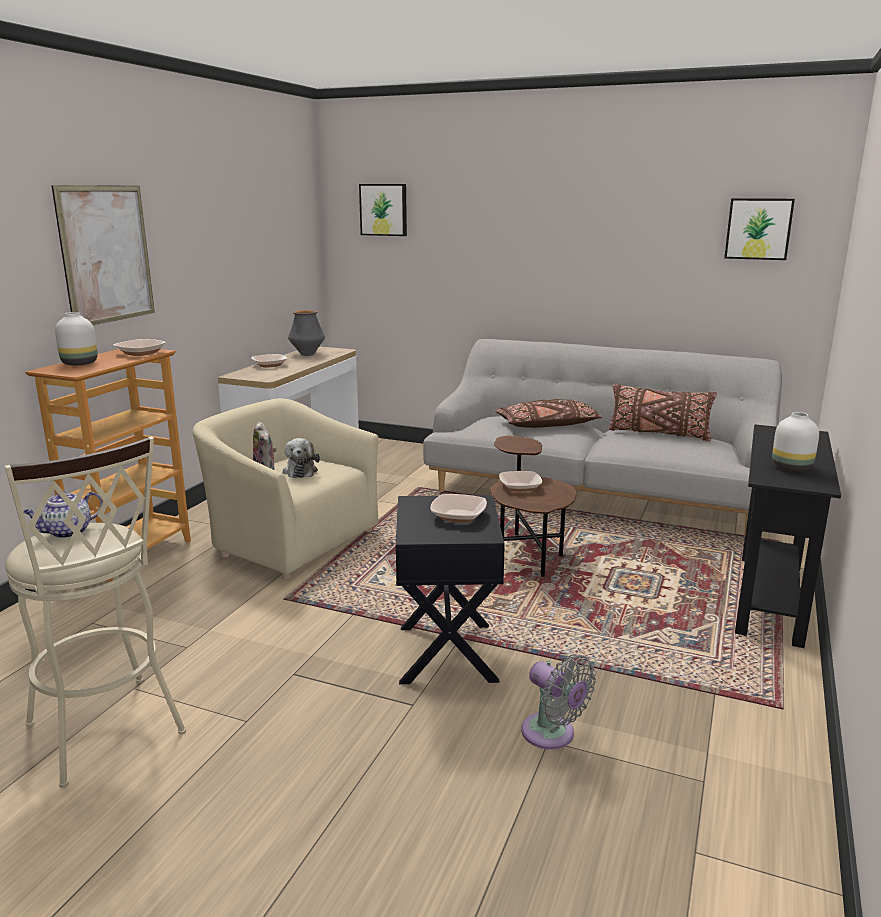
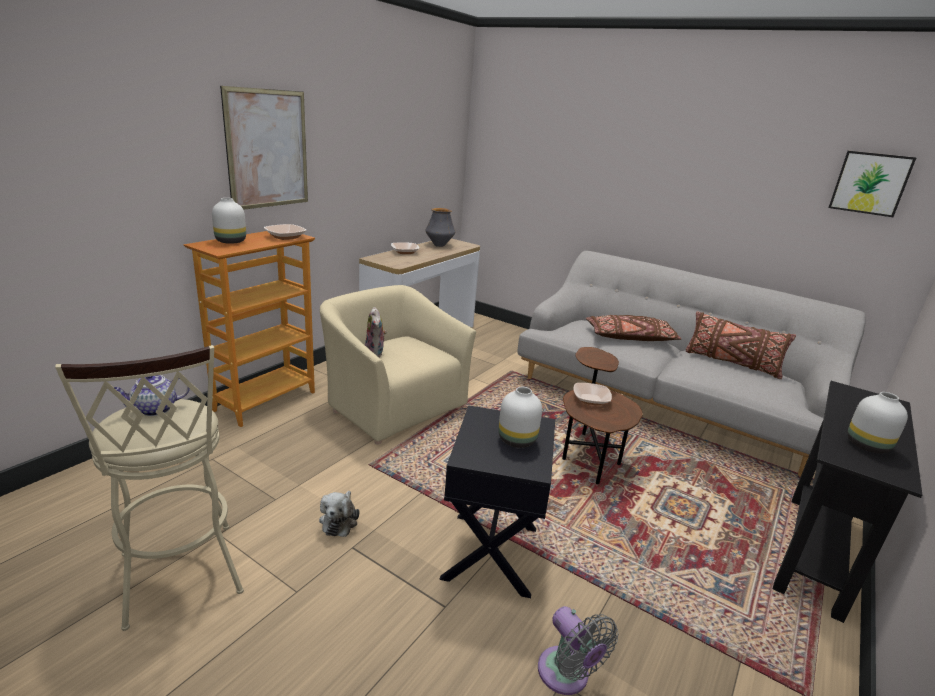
camera: 10 degrees right, 5 degrees up
plush toy [283,438,320,478] -> plush toy moved to [319,491,360,537]
picture [359,184,407,236] -> none
bowl [430,494,487,523] -> white vase [498,387,542,448]

